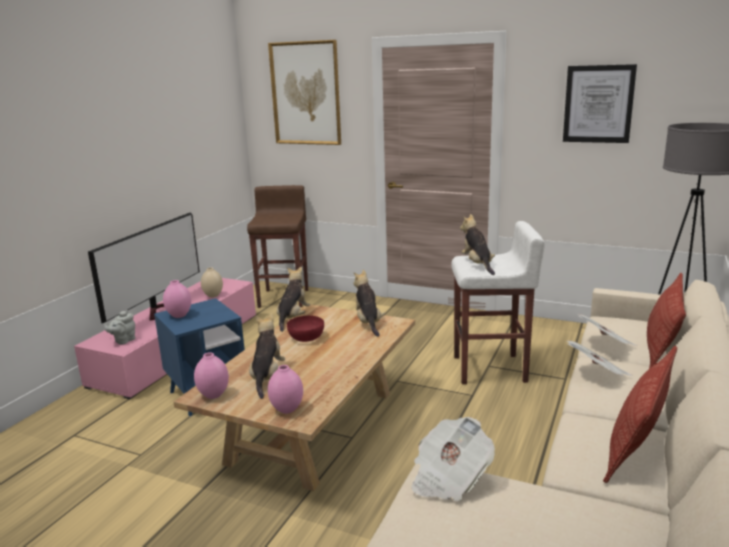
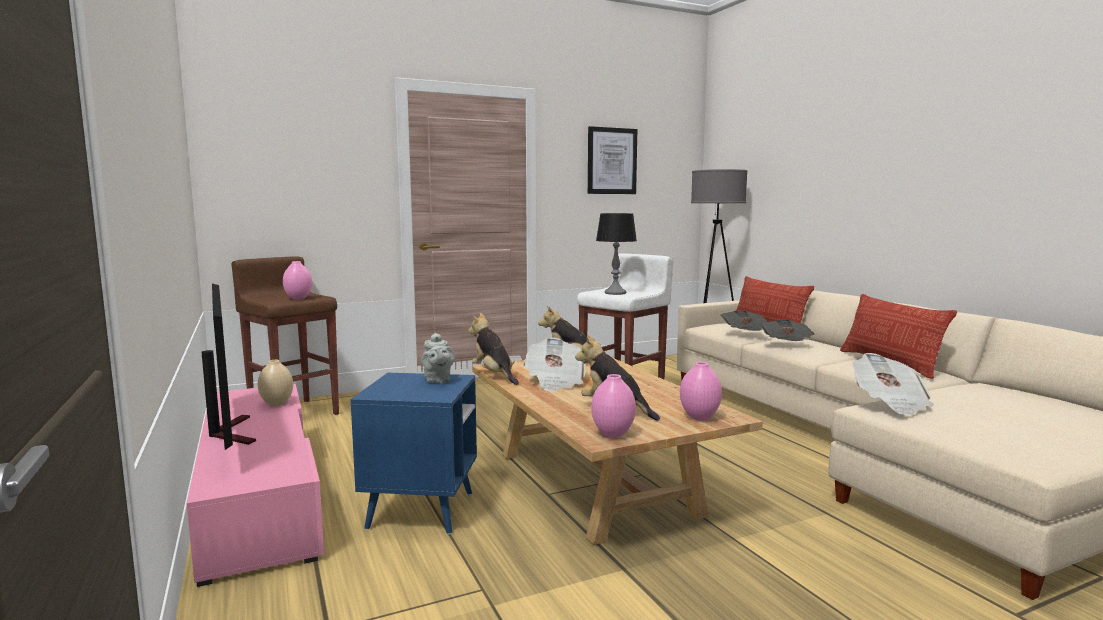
camera: 50 degrees left, 10 degrees down
grey teapot [104,310,135,345] -> grey teapot moved to [421,333,455,383]
pink vase [163,280,191,318] -> pink vase moved to [283,261,312,300]
picture [268,40,341,145] -> none
red bowl [287,316,324,342] -> newspaper [523,338,586,391]
plush toy [460,214,495,275] -> table lamp [596,213,637,295]

